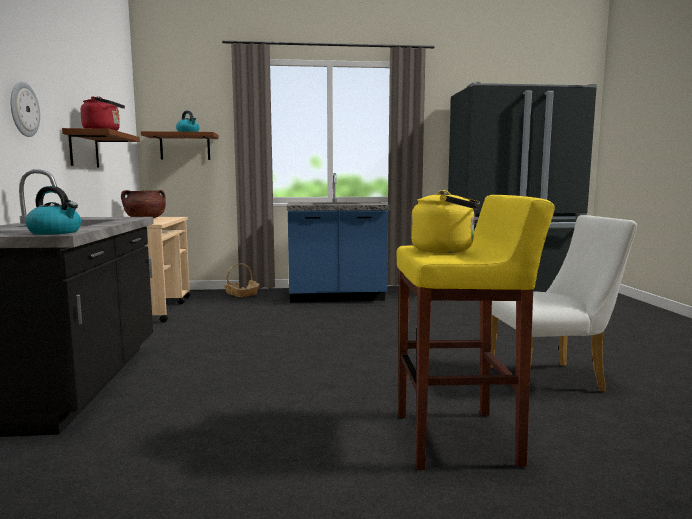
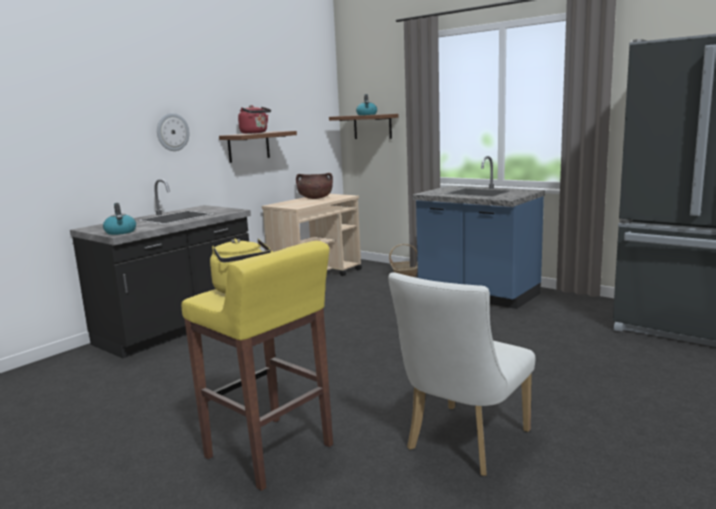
camera: 45 degrees right, 5 degrees up
white chair [490,215,637,392] -> white chair turned 90 degrees clockwise [388,272,536,476]

